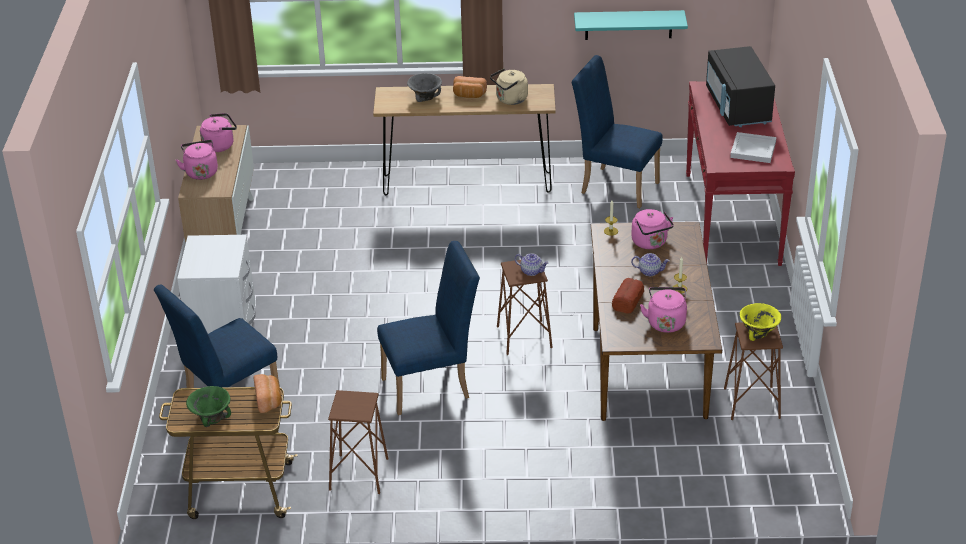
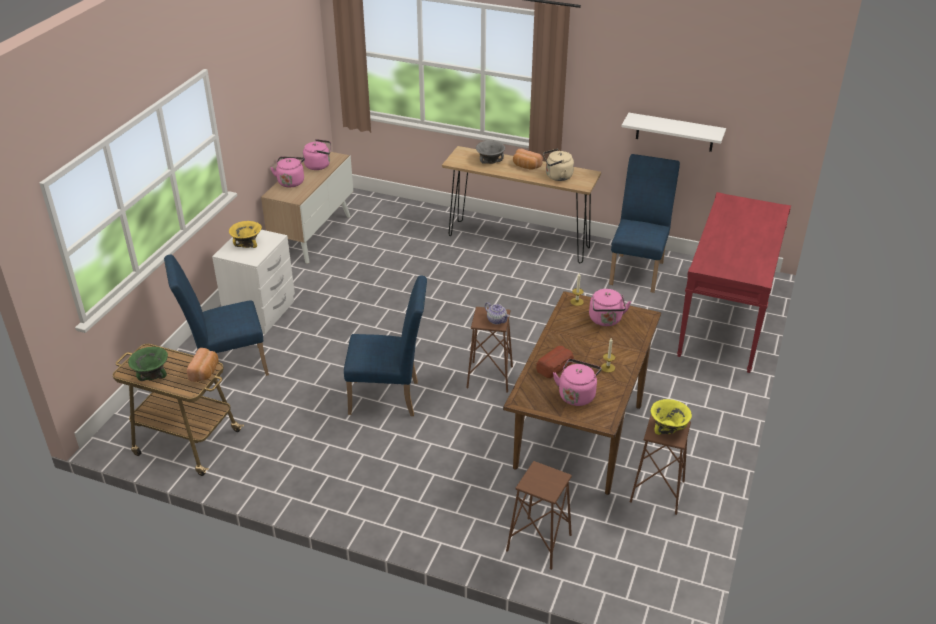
camera: 20 degrees right, 0 degrees up
brown stool [328,390,389,494] -> brown stool moved to [506,461,572,570]
blue chair [572,55,663,208] -> blue chair turned 60 degrees clockwise [609,154,680,293]
turquoise shelf [574,10,688,40] -> white shelf [621,113,726,152]
teapot [631,253,670,276] -> none
black microwave [706,46,775,127] -> none
white tray [730,132,777,163] -> none
none -> yellow bowl [229,221,262,248]

